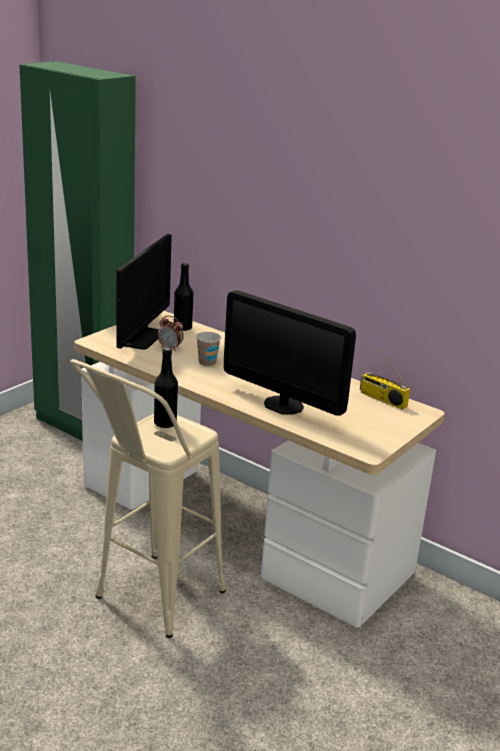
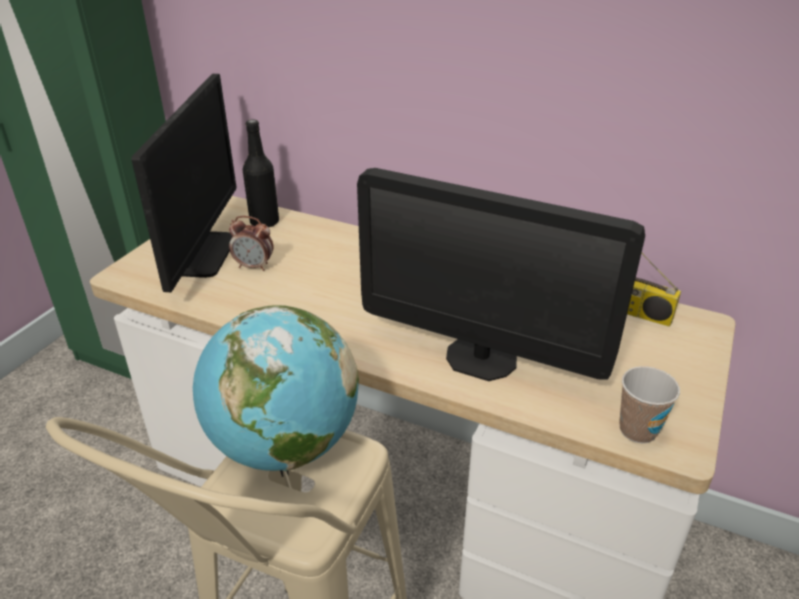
camera: 10 degrees left, 10 degrees up
black bottle [154,347,178,428] -> globe [193,305,359,471]
cup [196,332,221,366] -> cup moved to [619,366,680,443]

